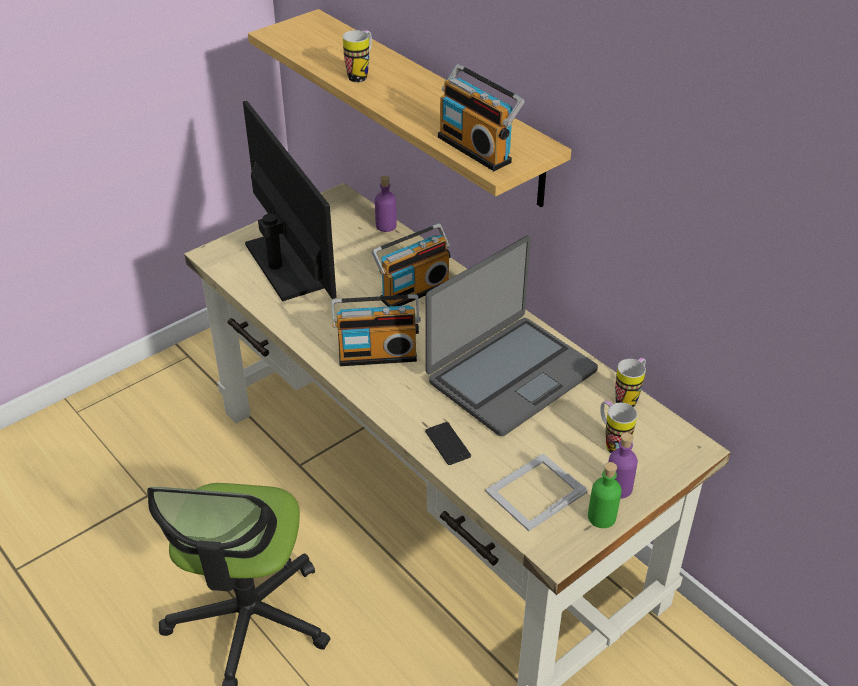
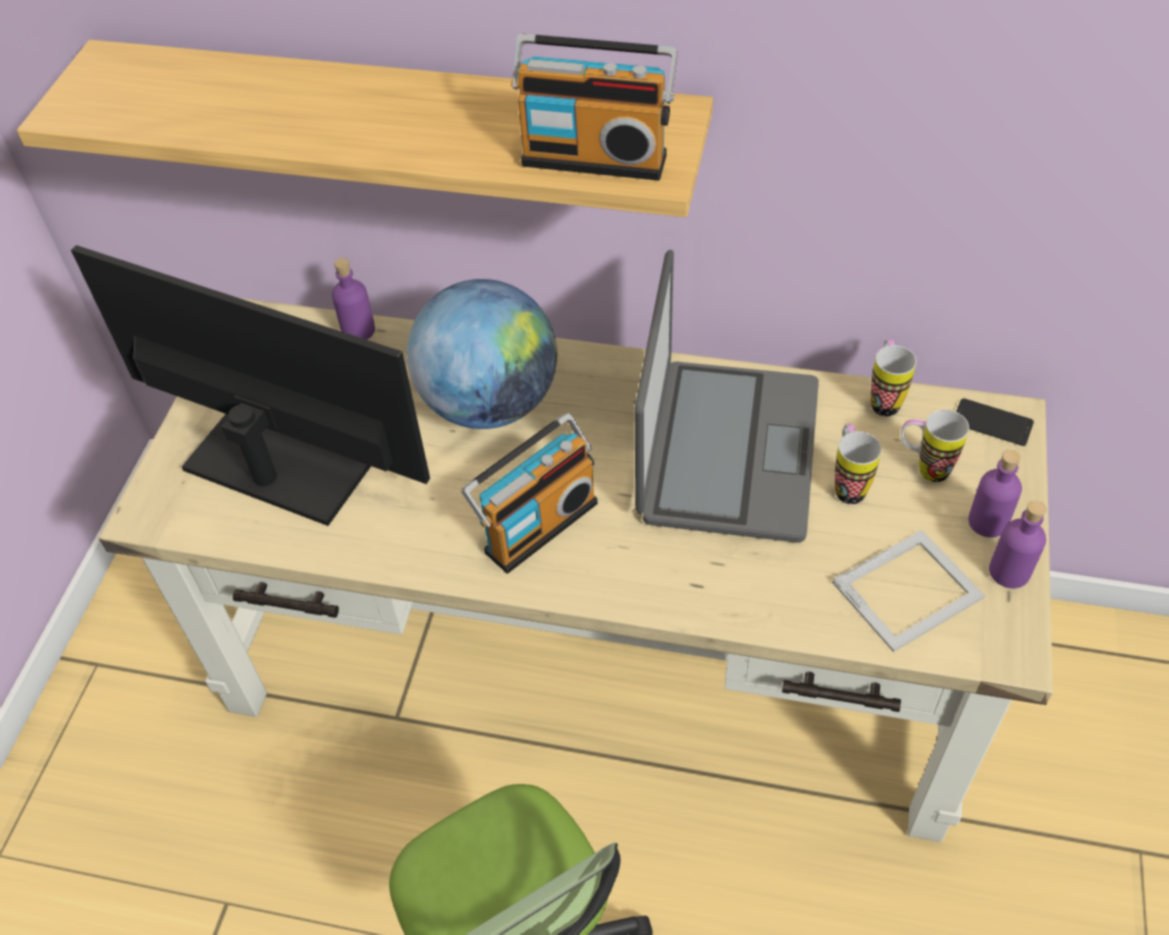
camera: 35 degrees left, 10 degrees up
mug [343,30,372,82] -> mug moved to [835,424,882,504]
radio [371,224,451,307] -> globe [407,279,557,429]
phone [425,422,471,465] -> phone moved to [956,398,1034,446]
picture frame [485,453,588,531] -> picture frame turned 135 degrees counterclockwise [832,530,985,652]
green bottle [588,462,622,528] -> purple bottle [989,500,1046,588]

